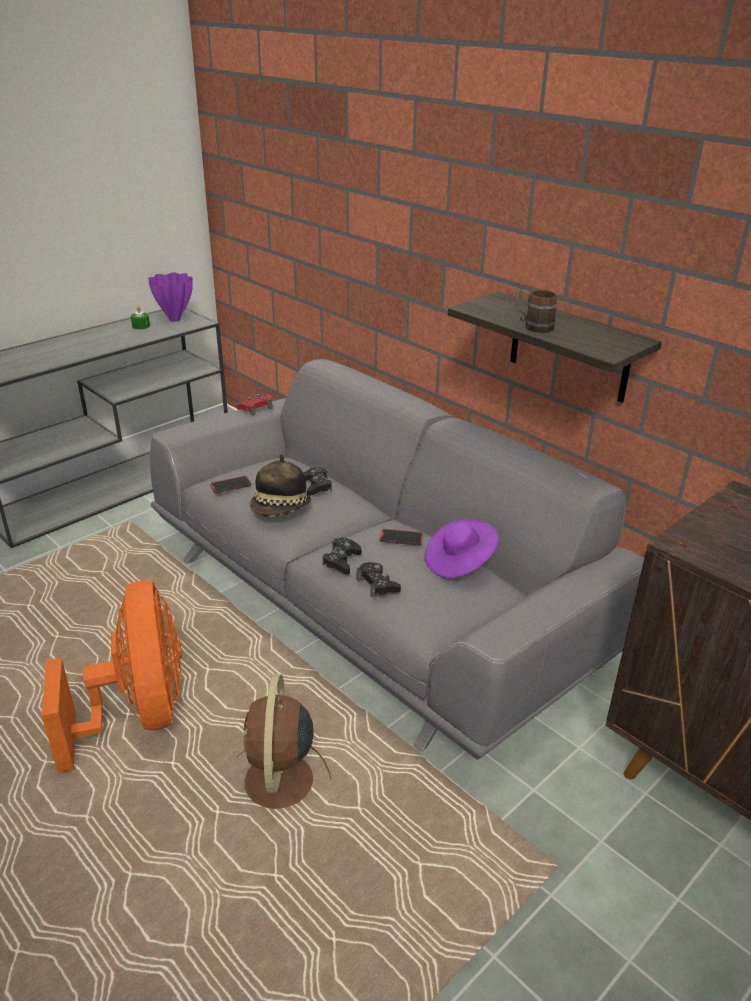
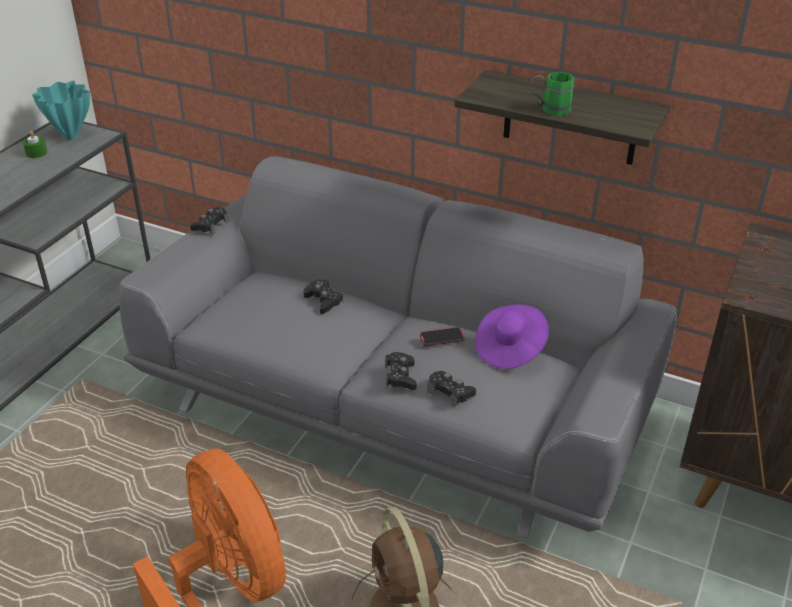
camera: 20 degrees left, 5 degrees up
purple vase [148,273,193,322] -> turquoise vase [32,81,90,140]
phone [210,476,251,493] -> none
red game controller [237,394,273,415] -> black game controller [190,207,229,235]
hat [250,454,311,517] -> none
brown mug [513,290,557,333] -> green mug [530,72,574,116]

